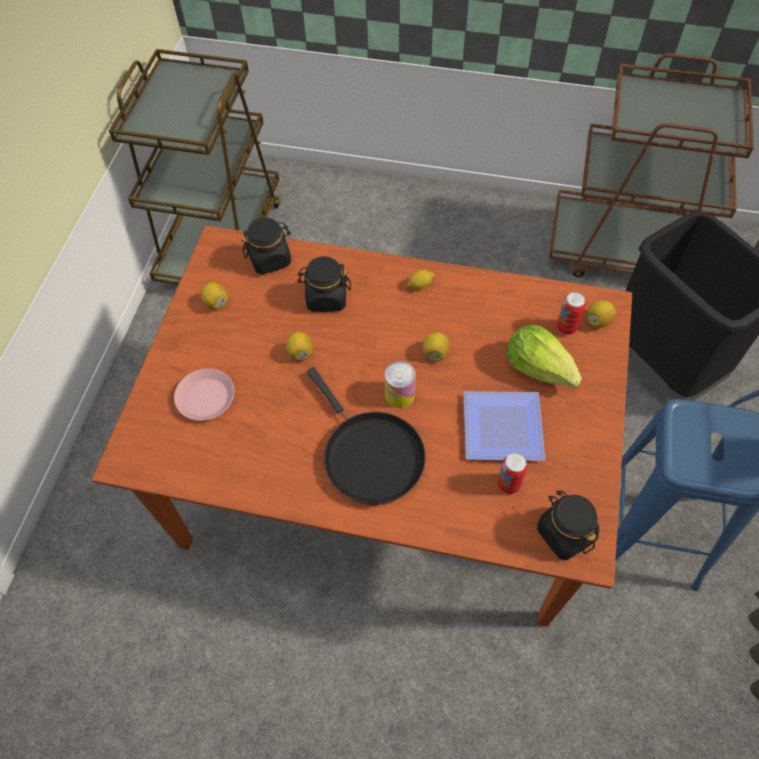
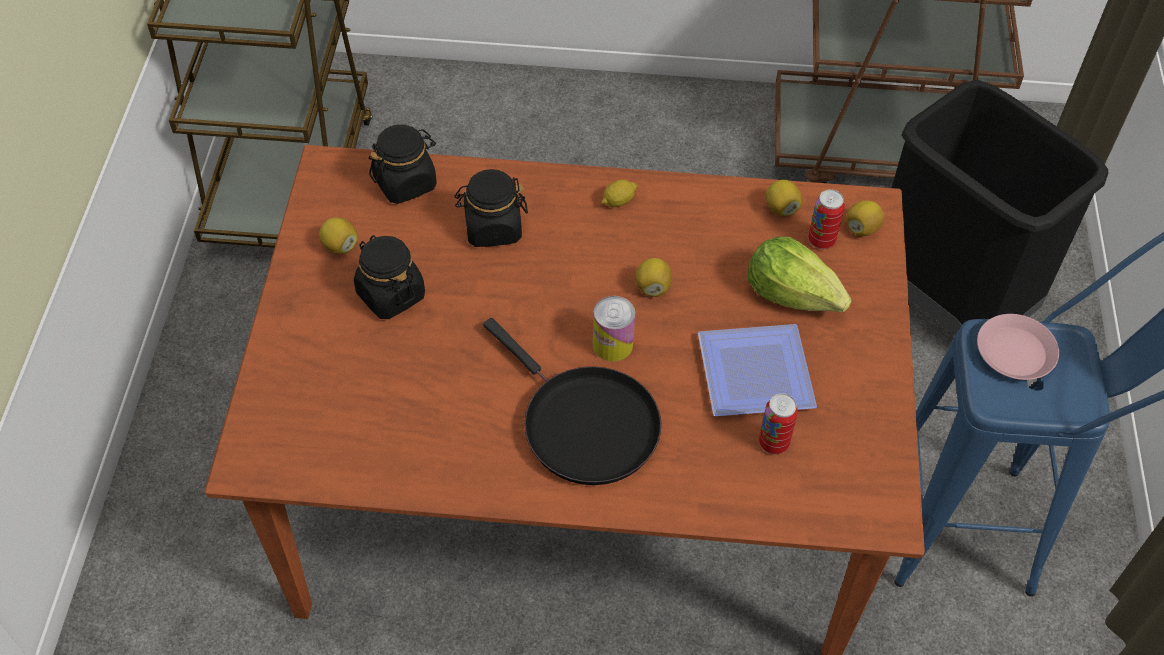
camera: 10 degrees left, 5 degrees down
pink plate [174,368,234,421] -> pink plate moved to [977,314,1059,380]
lemon [286,332,314,360] -> lemon moved to [766,180,803,216]
black jar [537,491,599,560] -> black jar moved to [354,235,425,319]

